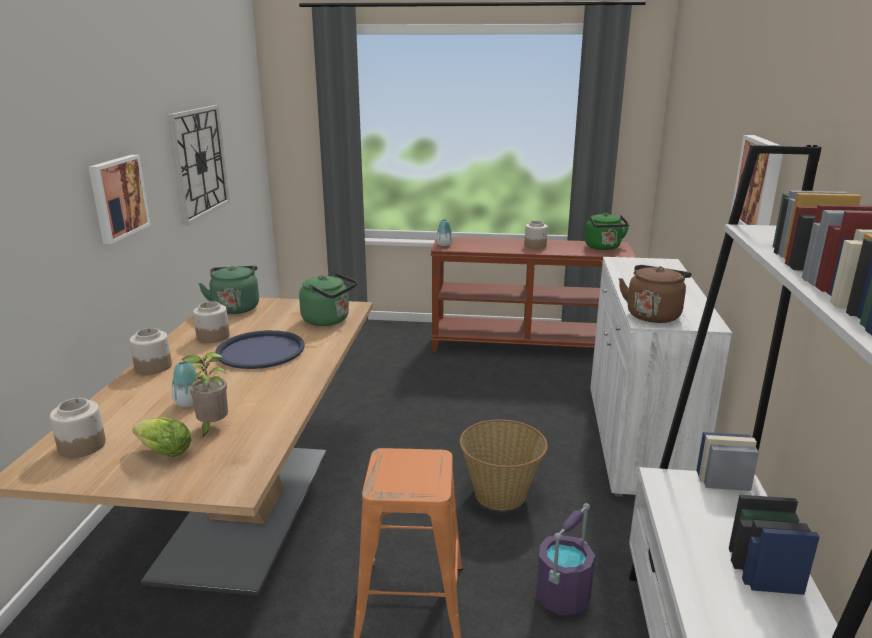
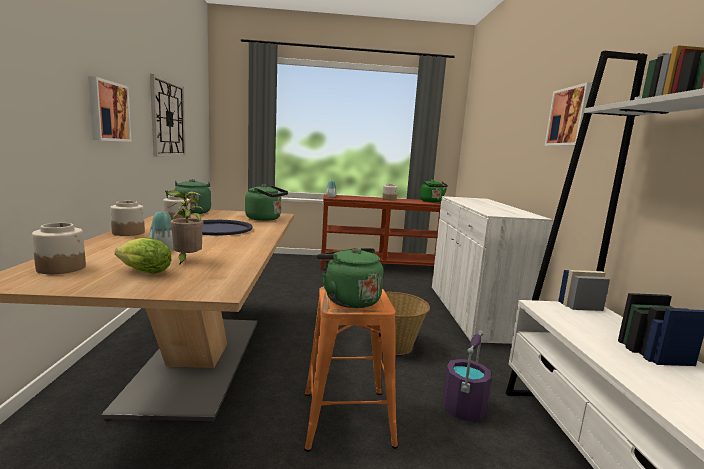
camera: 10 degrees left, 10 degrees down
brown kettle [619,265,692,323] -> none
none -> green kettle [317,248,383,308]

